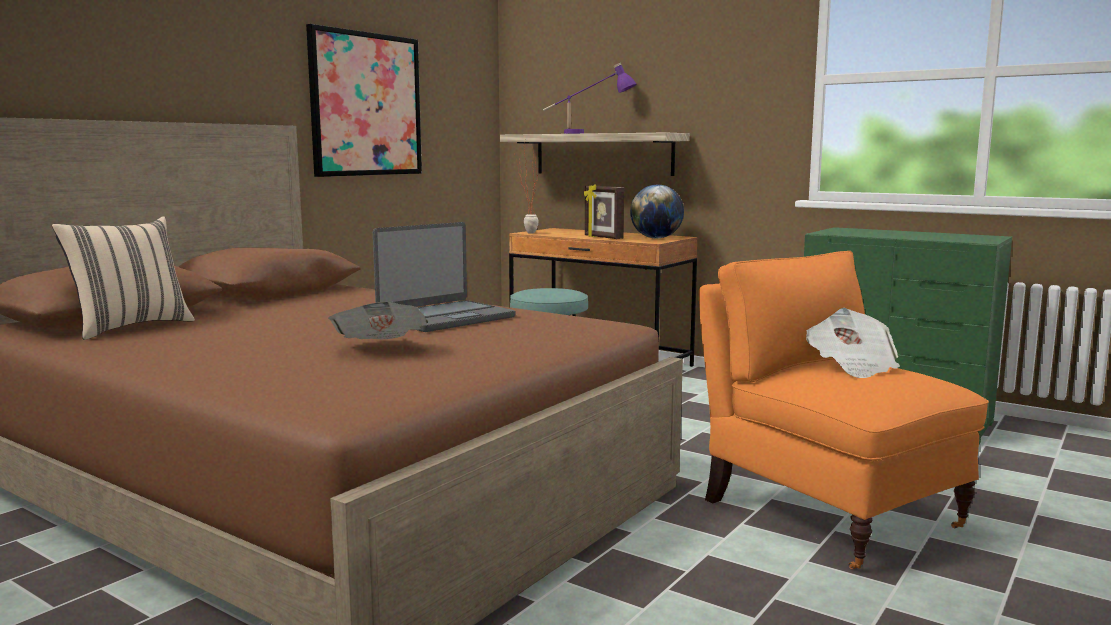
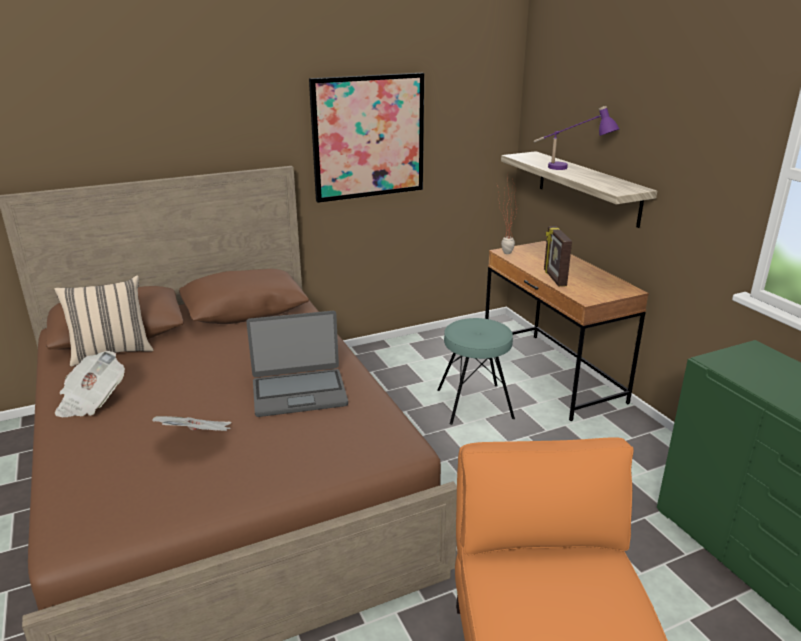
camera: 30 degrees right, 15 degrees up
globe [630,184,684,239] -> none
newspaper [806,308,900,378] -> newspaper moved to [55,351,125,417]

